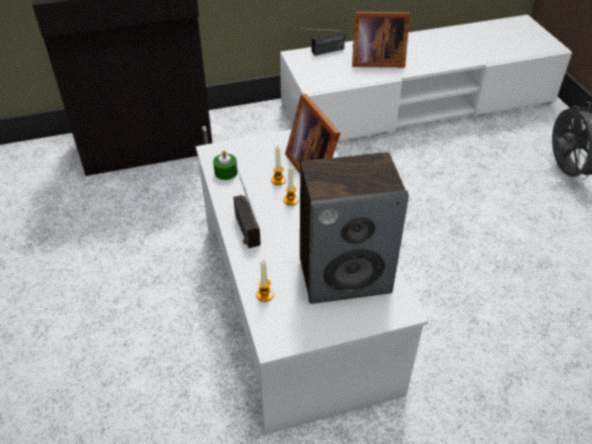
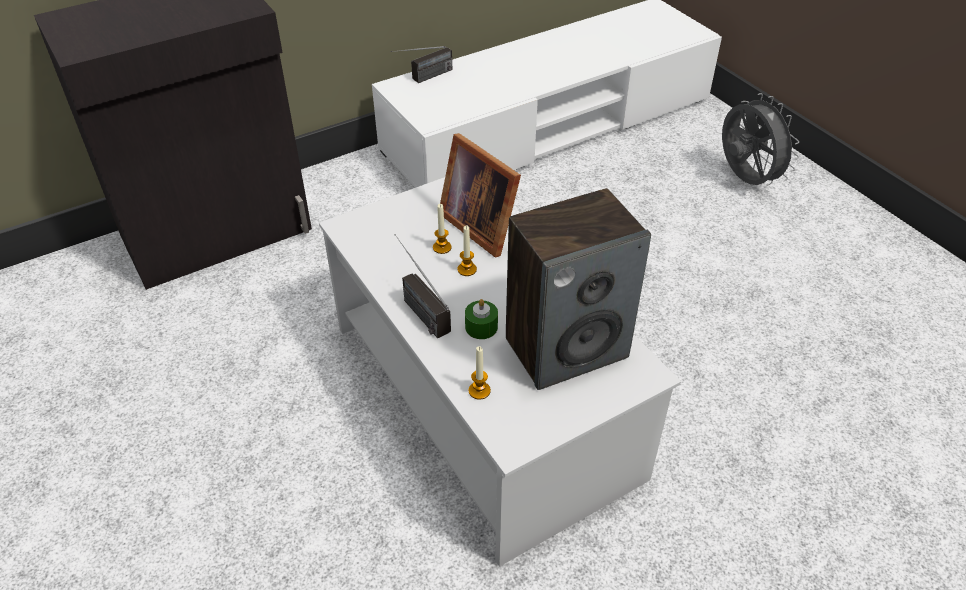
camera: 15 degrees left, 0 degrees up
green candle [213,151,237,180] -> green candle moved to [465,299,498,339]
picture frame [352,12,410,68] -> none

